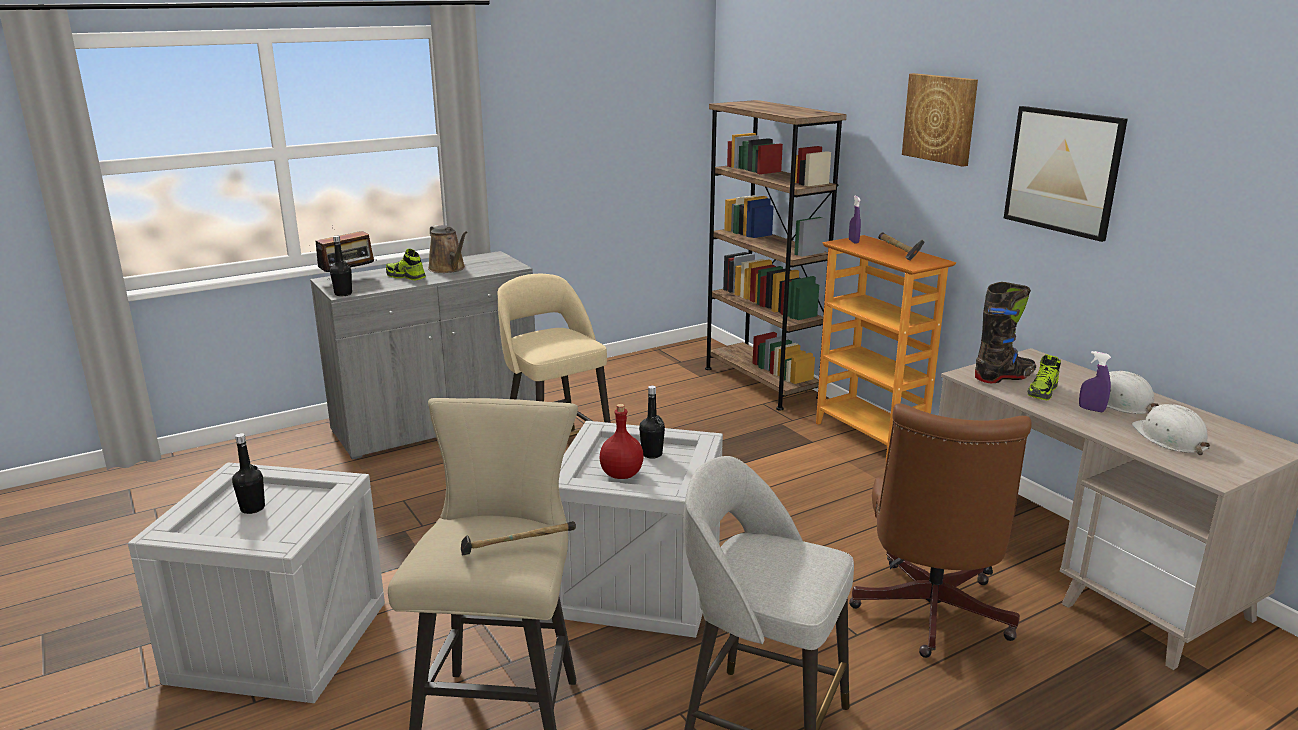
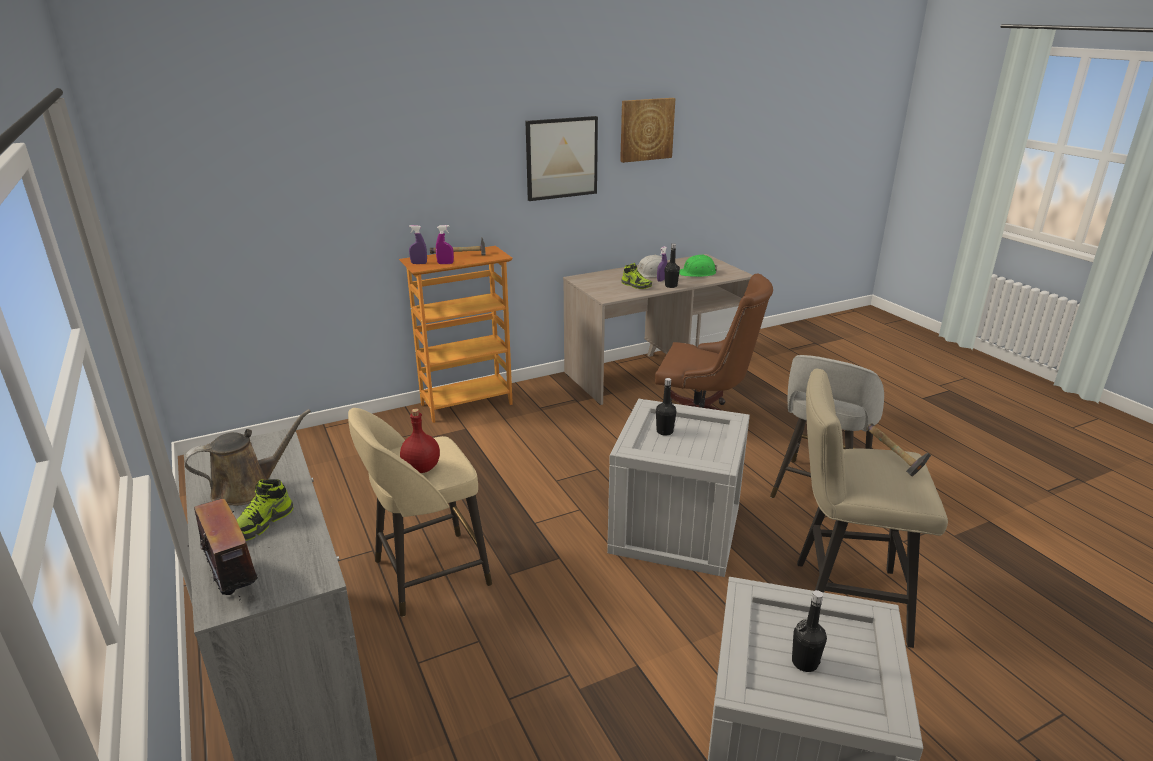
camera: 85 degrees left, 5 degrees up
black bottle [330,236,352,296] -> black bottle moved to [665,243,680,288]
red bottle [600,404,644,479] -> red bottle moved to [400,409,440,473]
brown bookcase [705,100,847,411] -> none
picture [902,73,978,167] -> picture moved to [620,98,675,163]
black boot [975,282,1036,383] -> none
white hard hat [1131,404,1210,455] -> green hard hat [679,255,717,277]
none -> purple spray bottle [436,225,454,264]

